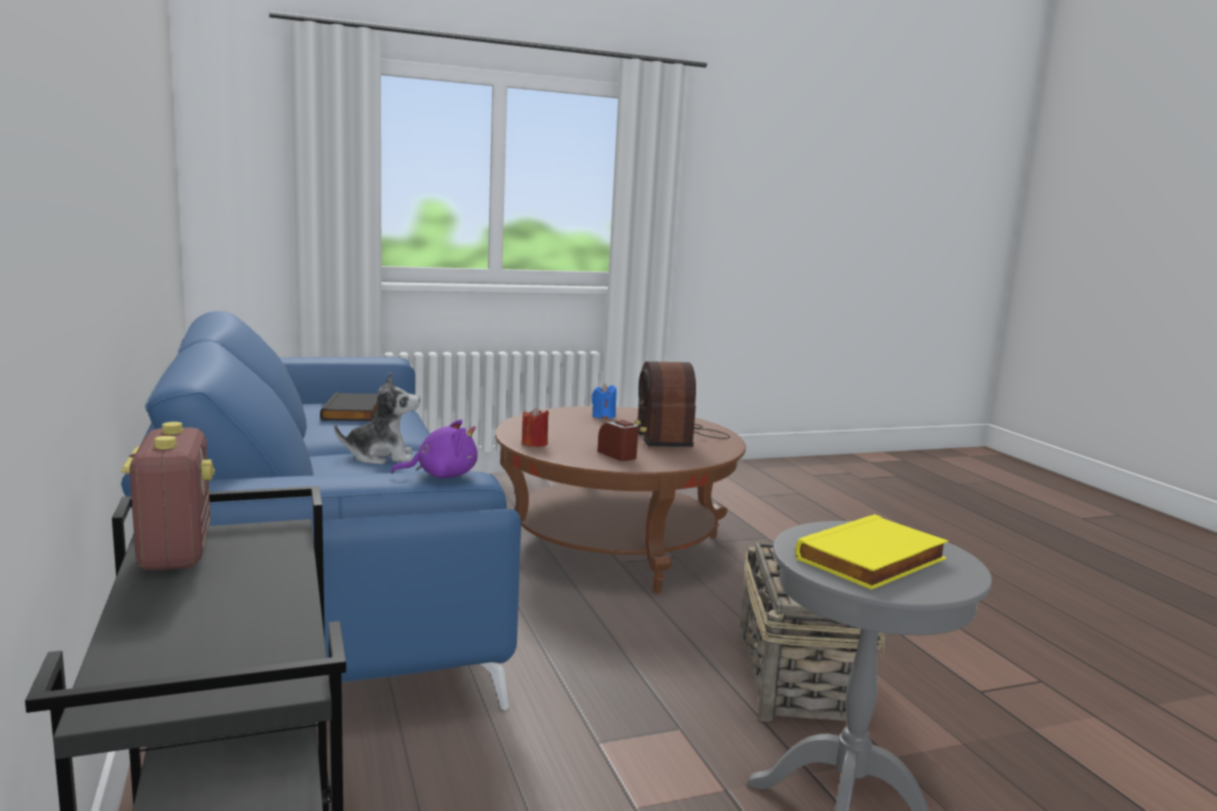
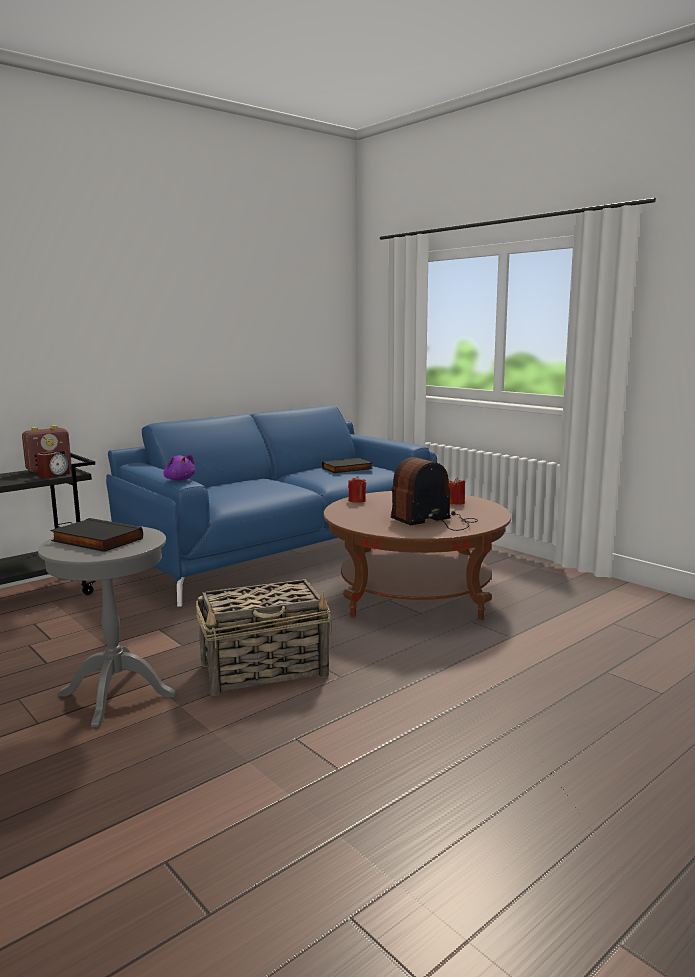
camera: 70 degrees right, 0 degrees up
plush toy [334,372,420,464] -> none
blue candle [591,383,617,419] -> red candle [449,477,465,505]
alarm clock [597,420,639,461] -> alarm clock moved to [36,451,70,478]
yellow book [795,514,948,590] -> black book [50,518,143,552]

